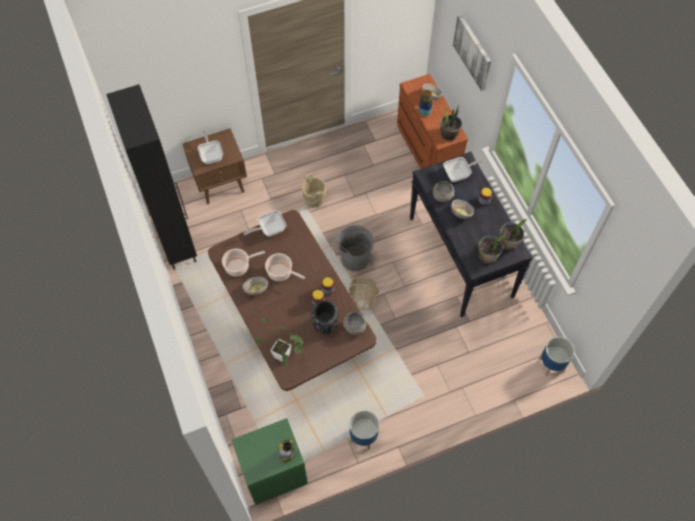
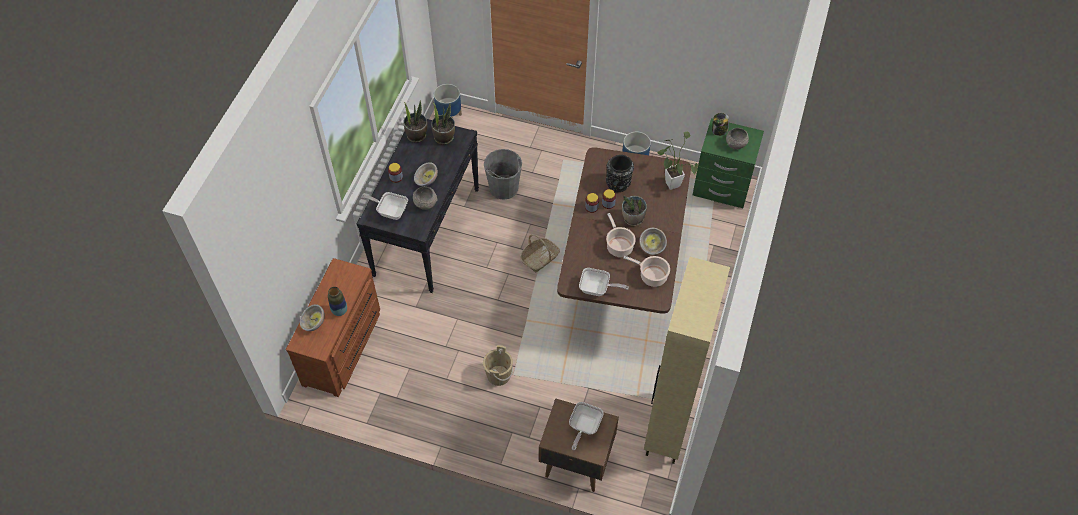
camera: 140 degrees left, 5 degrees down
black cabinet [106,84,197,270] -> beige cabinet [644,257,730,464]
grey bucket [336,225,374,271] -> grey bucket moved to [484,149,522,200]
grey bowl [343,312,366,335] -> grey bowl moved to [726,128,749,149]
potted plant [440,104,462,141] -> potted plant moved to [622,196,647,226]
picture [453,14,491,91] -> none

